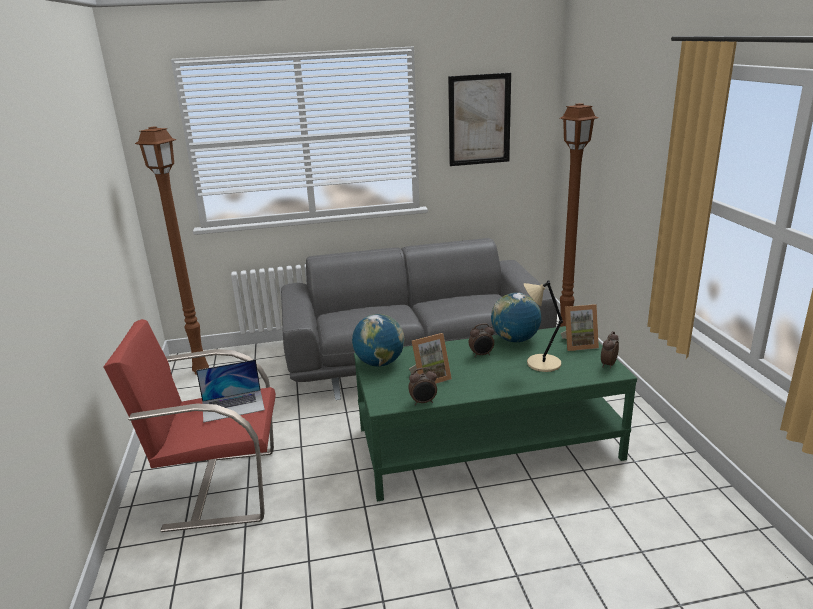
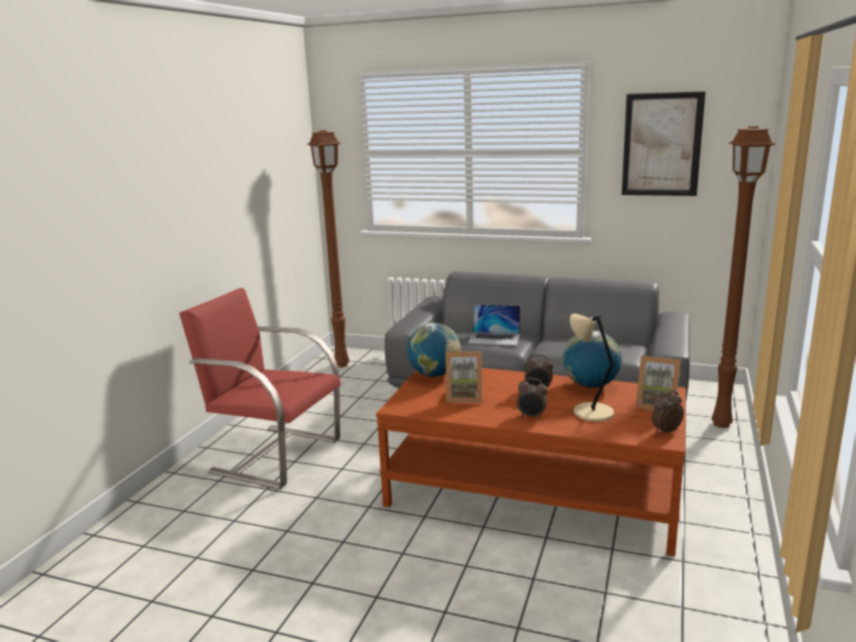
camera: 30 degrees right, 5 degrees down
laptop [196,359,265,423] -> laptop moved to [468,304,520,346]
green coffee table [354,326,637,501] -> brown coffee table [376,368,686,557]
alarm clock [408,367,437,405] -> alarm clock moved to [517,378,548,419]

